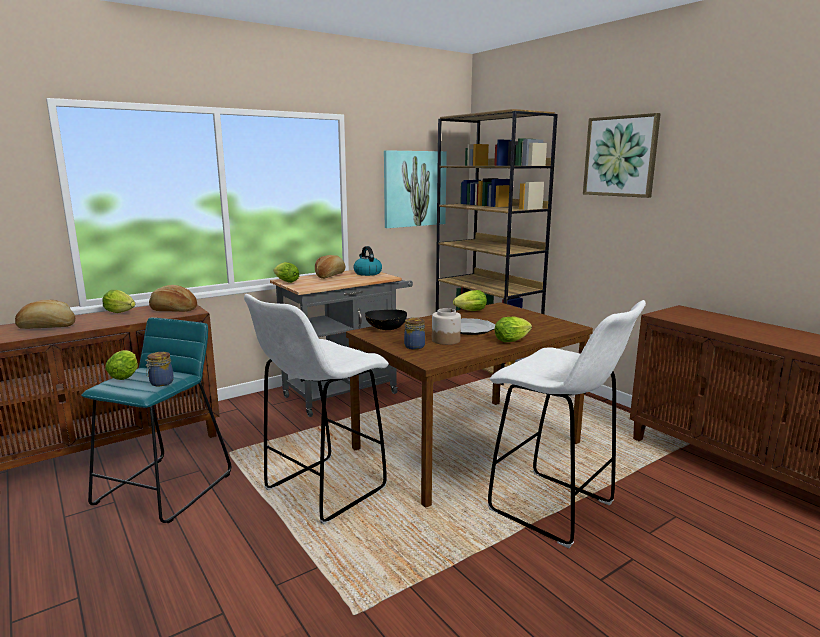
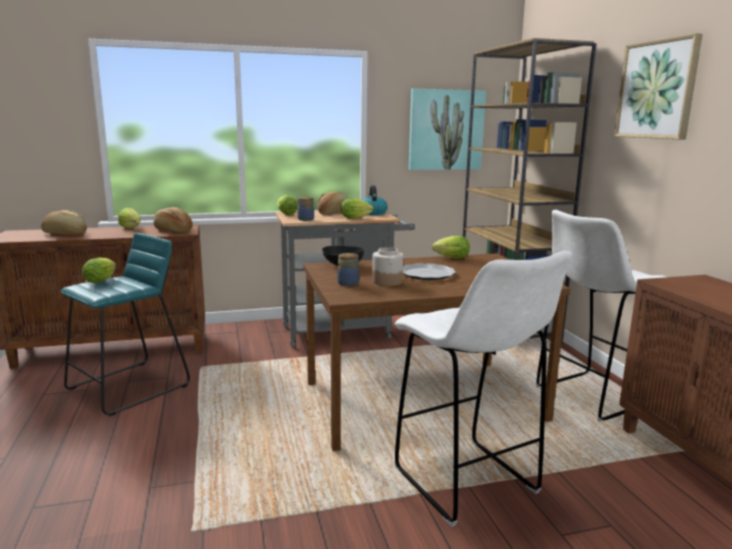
camera: 20 degrees right, 0 degrees up
jar [145,352,174,386] -> jar moved to [296,197,314,221]
white stool [244,294,389,524] -> white stool moved to [536,210,666,422]
lettuce [495,317,532,342] -> lettuce moved to [341,198,374,219]

